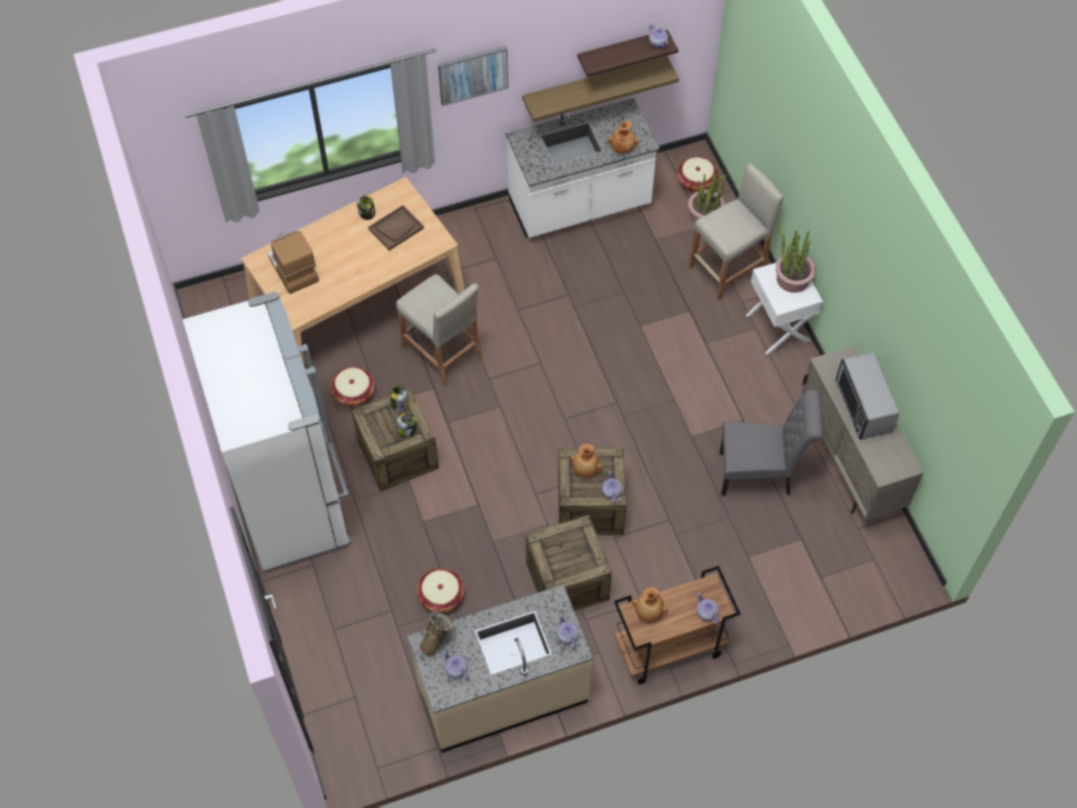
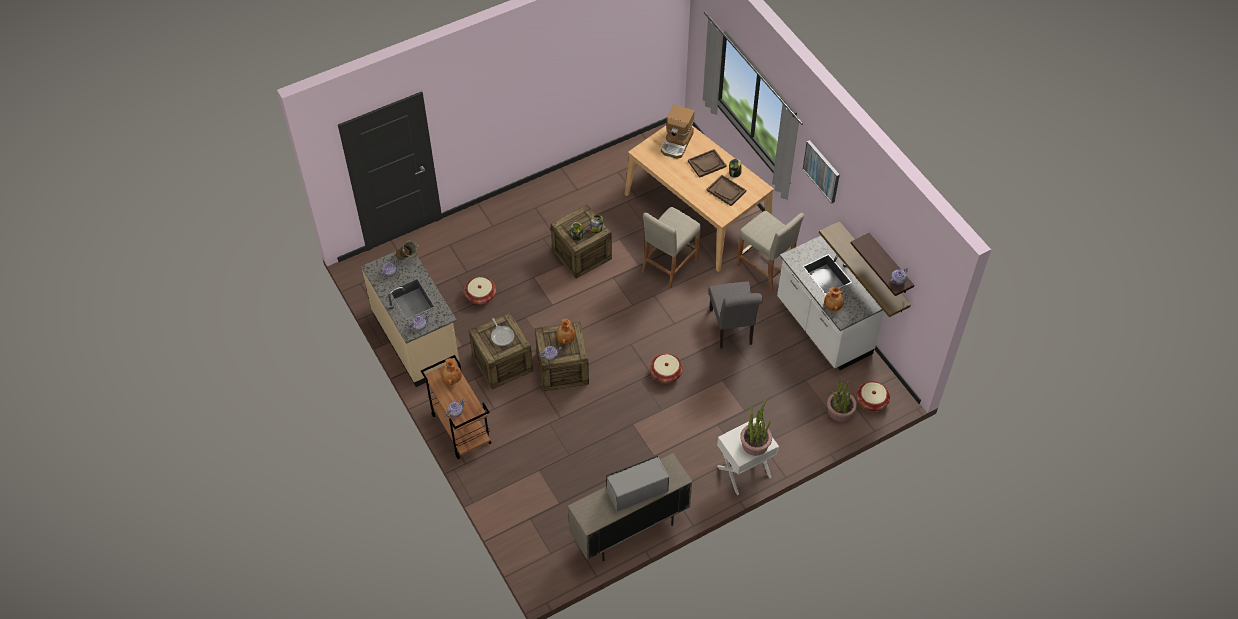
camera: 80 degrees right, 5 degrees down
white fridge [183,292,353,572] -> none
coffee machine [268,231,319,294] -> coffee machine turned 150 degrees clockwise [661,105,695,159]
basket [331,367,375,406] -> basket moved to [650,354,683,383]
beige stool [689,163,784,300] -> beige stool moved to [736,211,804,292]
grey chair [720,390,823,496] -> grey chair moved to [708,281,763,349]
none -> frying pan [491,318,514,346]
none -> brown tray [688,149,726,178]

